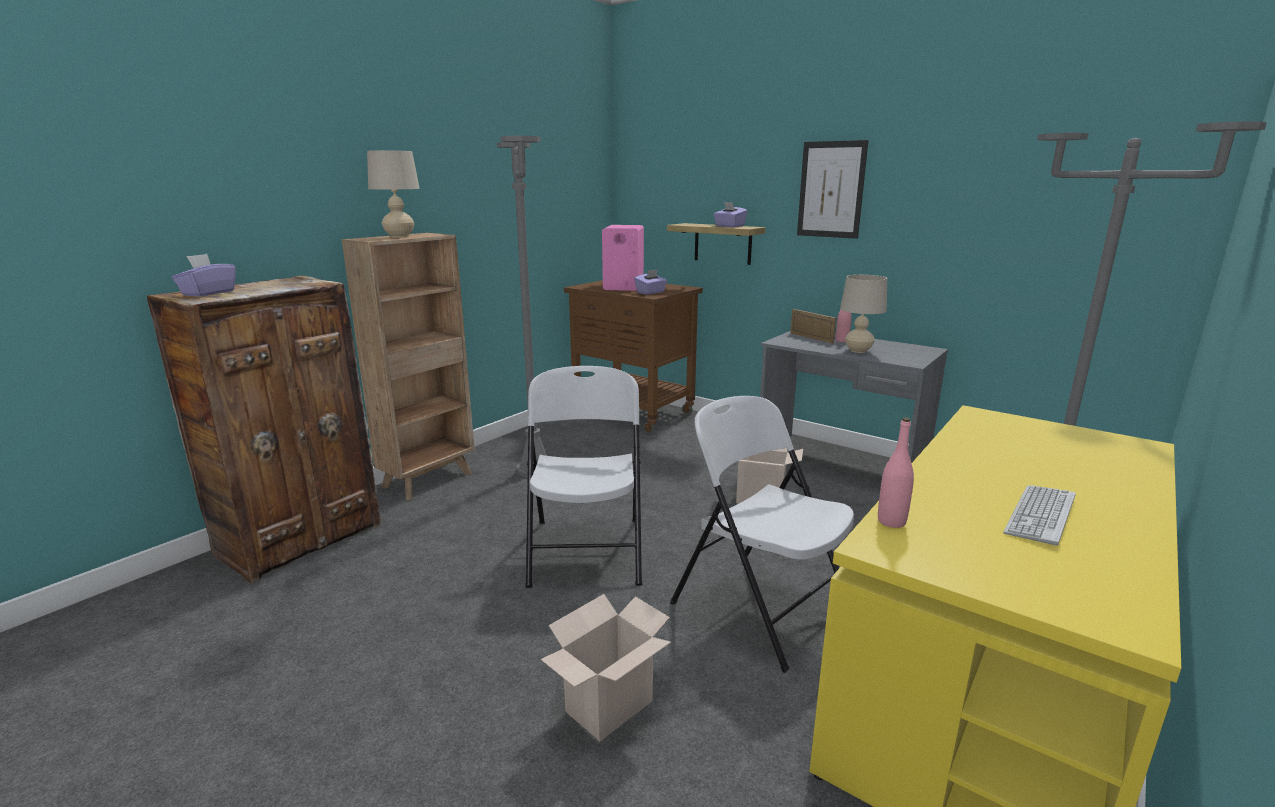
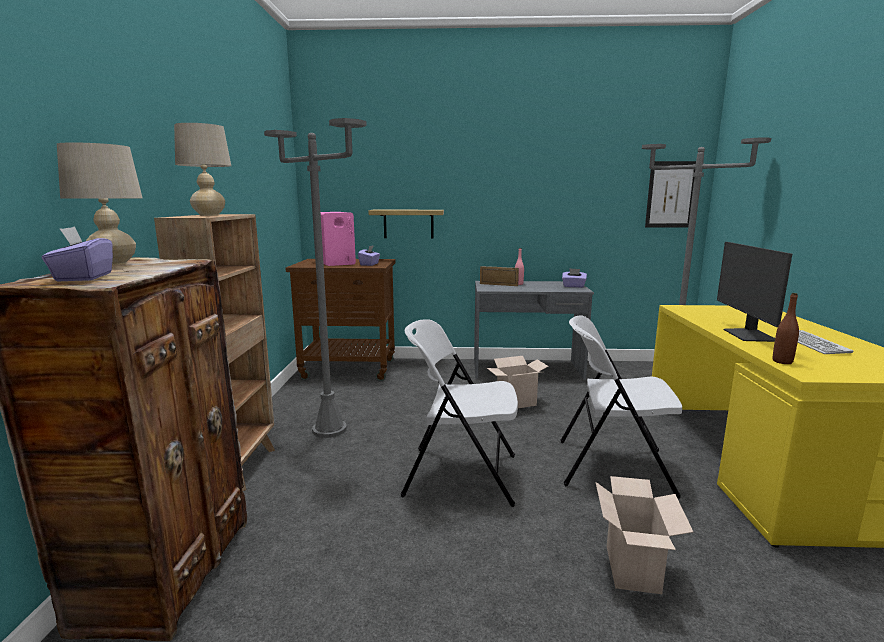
camera: 35 degrees left, 5 degrees down
white chair [525,366,642,588] -> white chair turned 45 degrees counterclockwise [401,319,518,507]
purple tissue box [713,202,748,227] -> purple tissue box moved to [562,268,587,288]
picture [797,140,868,239] -> picture moved to [645,161,696,228]
beige table lamp [840,275,887,353] -> beige table lamp moved to [57,142,143,265]
pink bottle [878,417,914,528] -> brown bottle [773,293,799,364]
none -> monitor [717,242,792,342]

